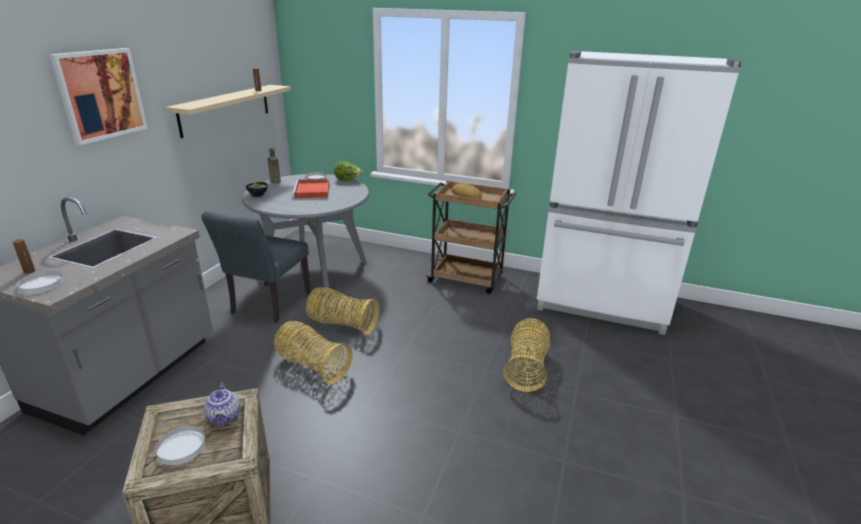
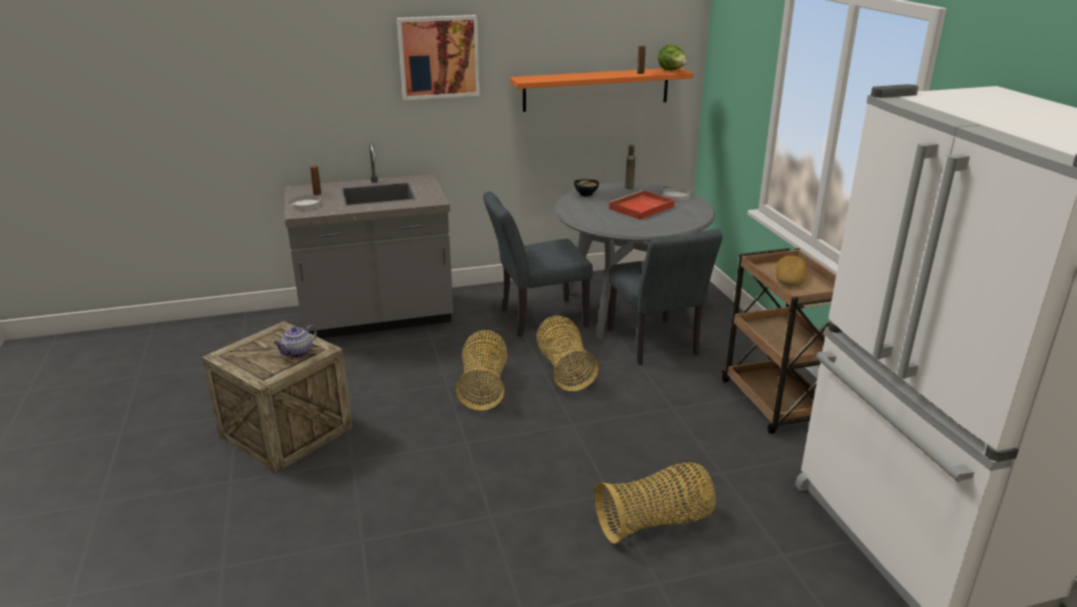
camera: 55 degrees right, 0 degrees up
white plate [155,426,206,465] -> none
beige shelf [165,85,291,138] -> orange shelf [510,68,693,112]
lettuce [334,161,363,181] -> lettuce moved to [658,45,687,70]
none -> grey chair [608,229,722,365]

